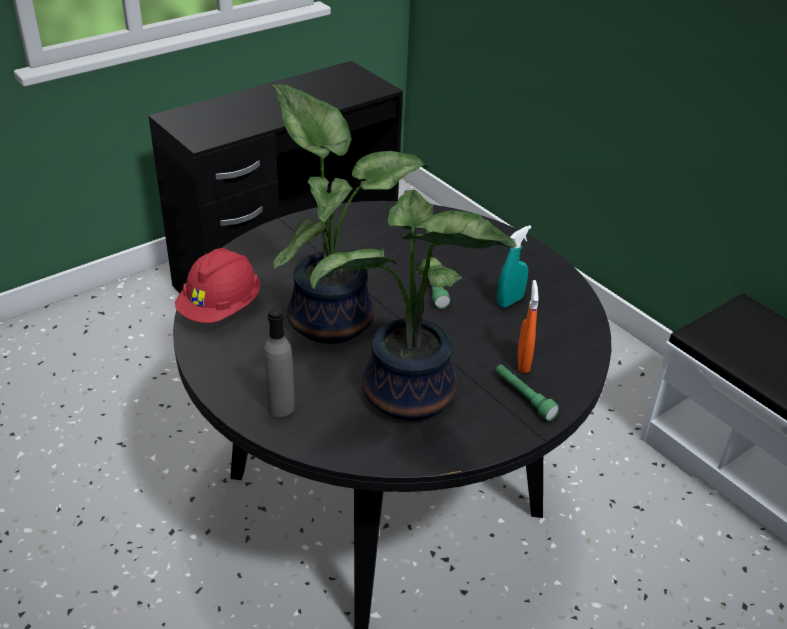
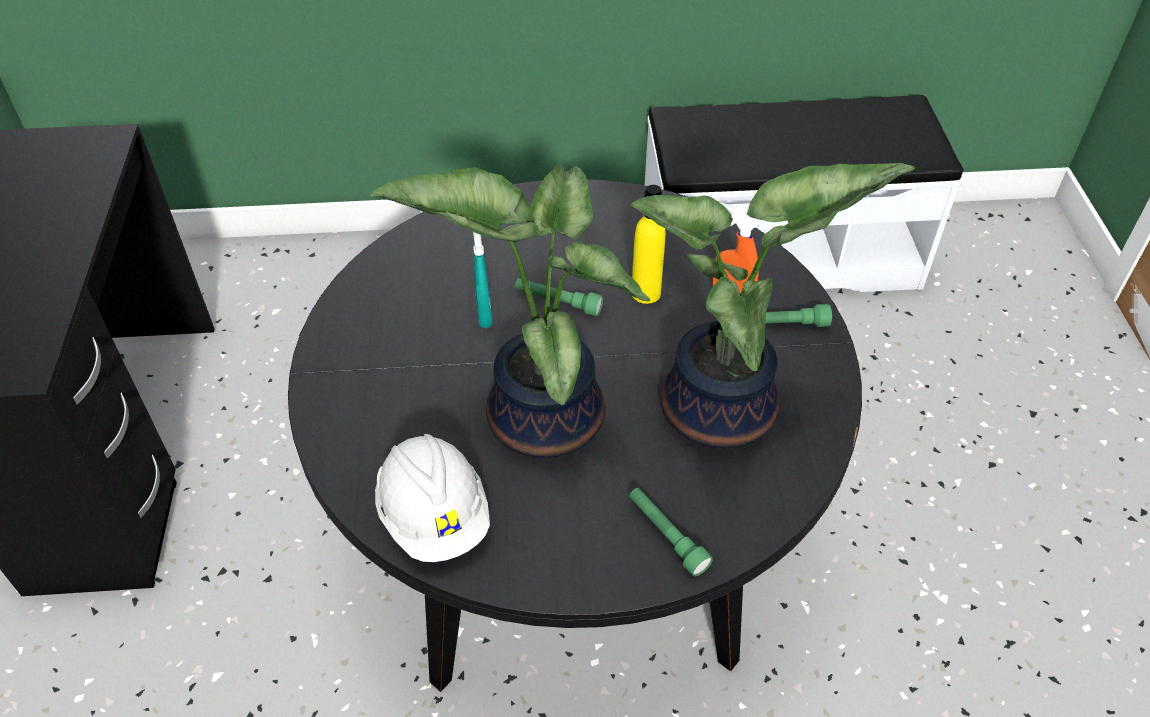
camera: 55 degrees left, 10 degrees up
red hard hat [175,248,260,323] -> white hard hat [375,434,490,562]
grey bottle [264,308,295,417] -> green flashlight [629,488,713,577]
turquoise spray bottle [497,225,531,308] -> turquoise spray bottle moved to [473,232,493,328]
none -> yellow bottle [632,185,666,304]

